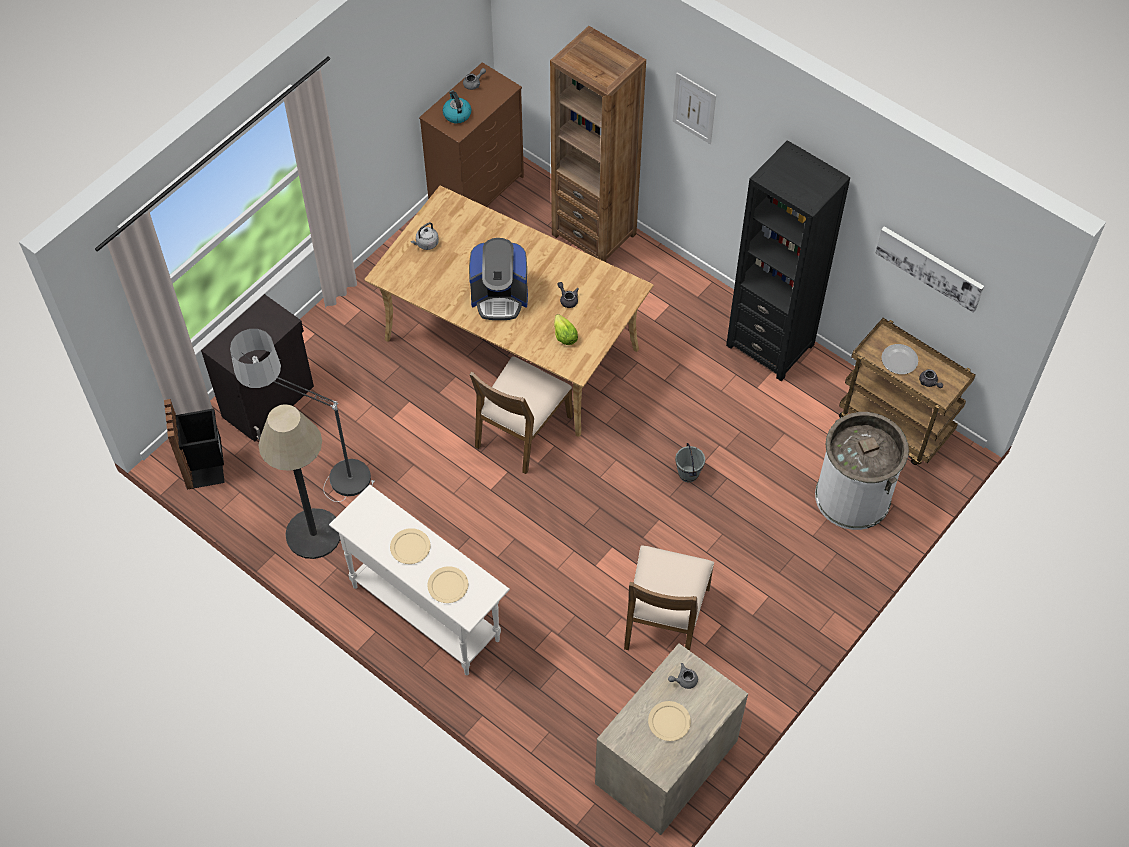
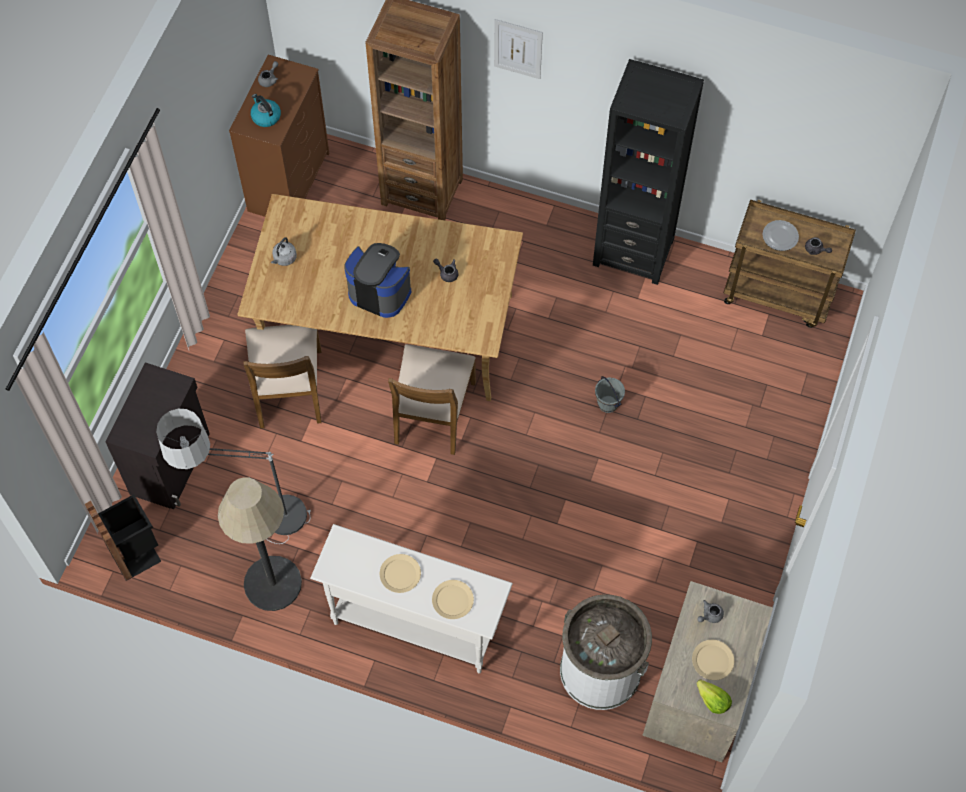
camera: 20 degrees left, 5 degrees up
coffee machine [469,238,528,320] -> coffee machine turned 135 degrees counterclockwise [344,243,411,318]
lettuce [554,314,578,345] -> lettuce moved to [696,679,732,714]
brown chair [624,545,714,651] -> brown chair moved to [243,325,322,429]
white trash can [815,412,909,530] -> white trash can moved to [560,594,652,710]
picture [875,226,984,313] -> none

